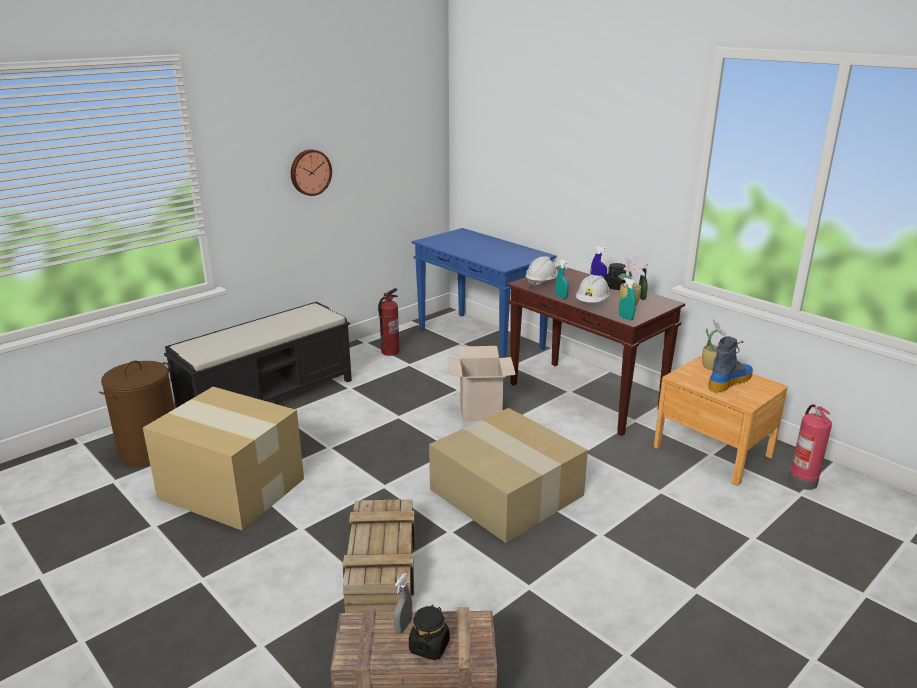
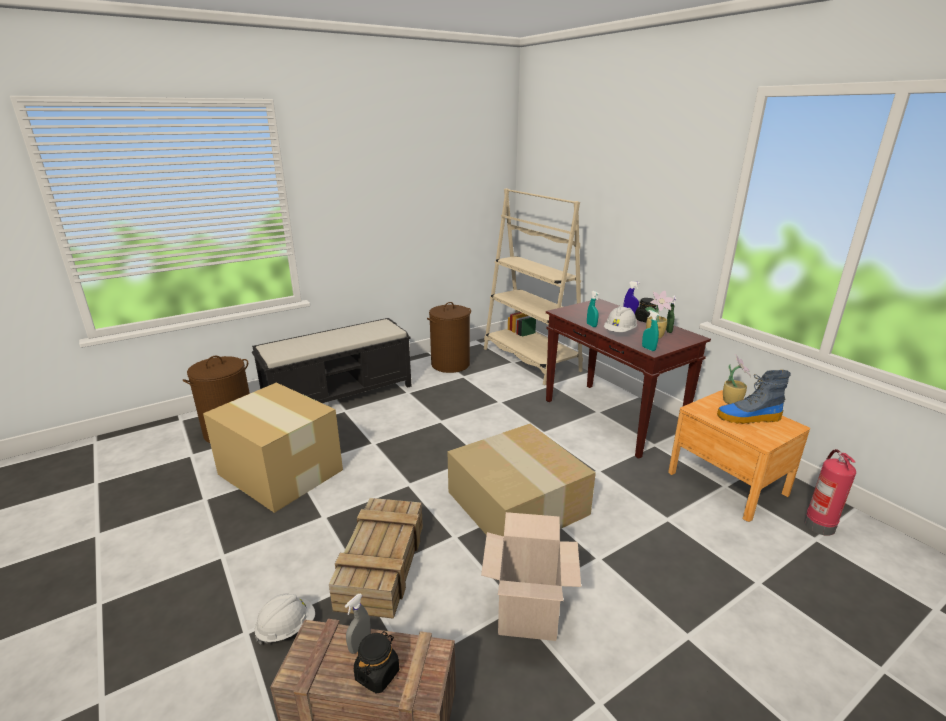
camera: 10 degrees right, 0 degrees up
wall clock [291,149,332,196] -> none
fire extinguisher [378,288,399,356] -> brown laundry basket [427,302,471,373]
blue console table [412,228,556,358] -> beige bookcase [484,188,583,385]
cardboard box [448,346,516,422] -> cardboard box moved to [481,512,581,641]
white hard hat [526,256,558,287] -> white hard hat moved to [254,594,315,645]
boot [708,336,753,393] -> boot turned 150 degrees counterclockwise [717,370,791,424]

